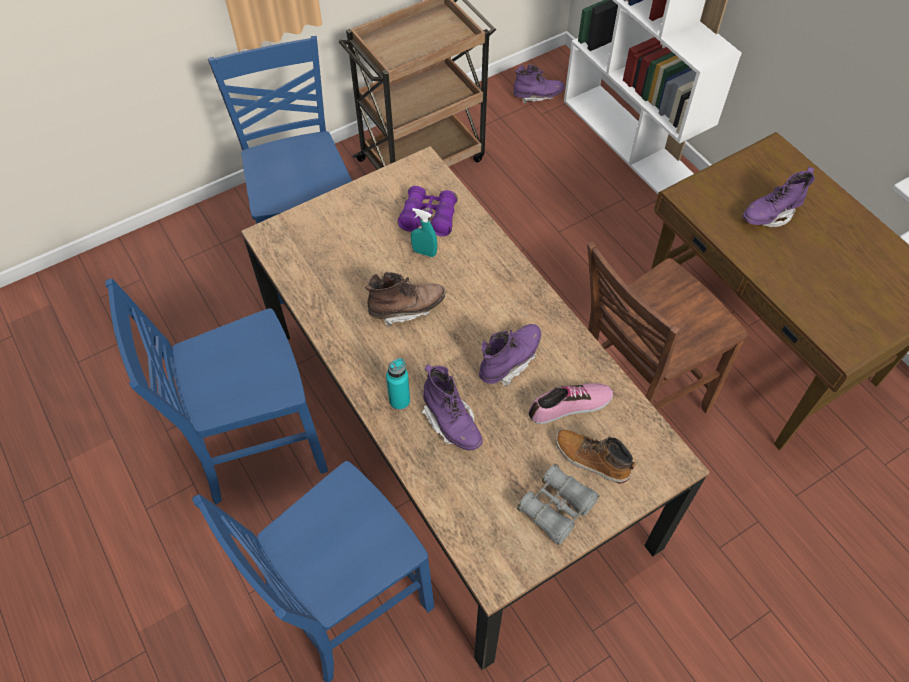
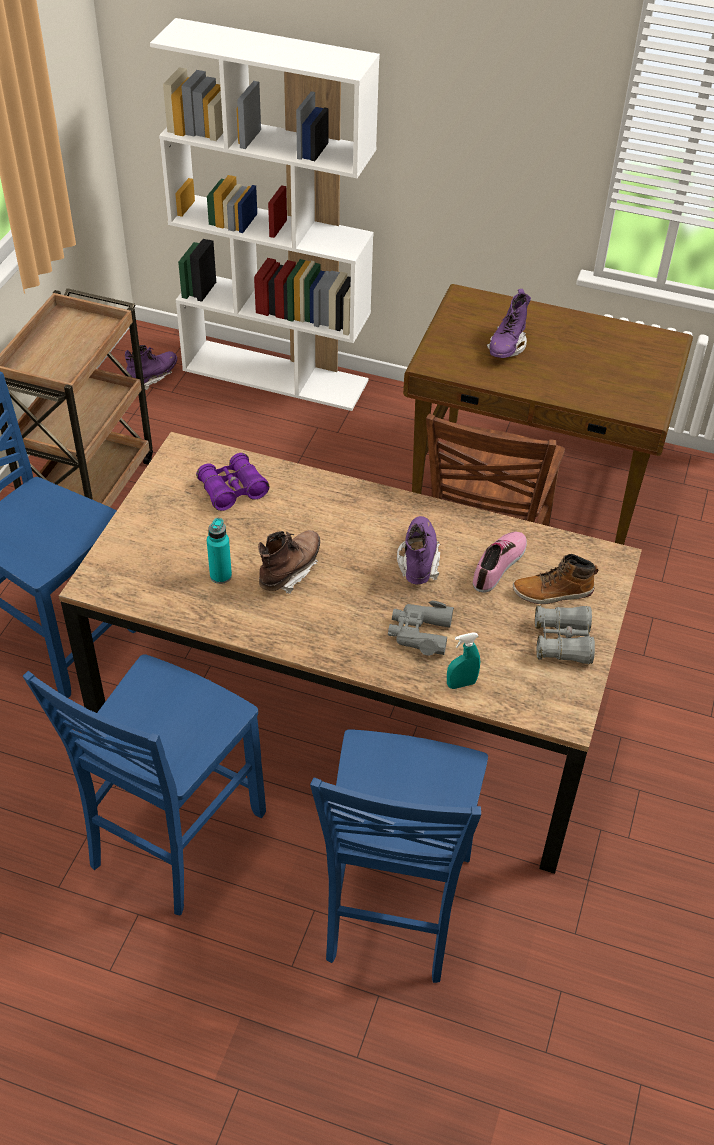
camera: 40 degrees left, 10 degrees down
turquoise bottle [386,358,410,410] -> turquoise bottle moved to [207,518,232,584]
turquoise spray bottle [411,208,437,257] -> turquoise spray bottle moved to [447,632,480,689]
purple boot [422,365,483,451] -> grey binoculars [388,601,454,656]

